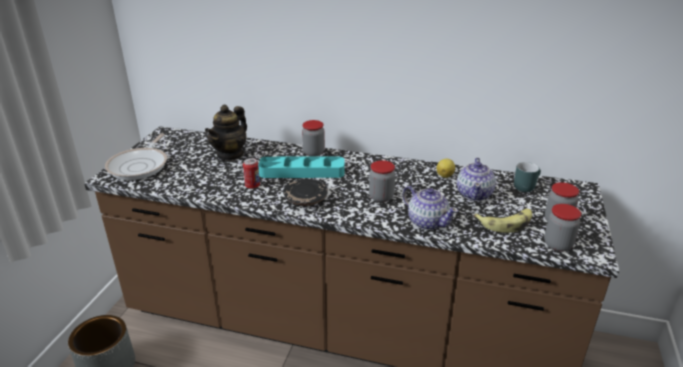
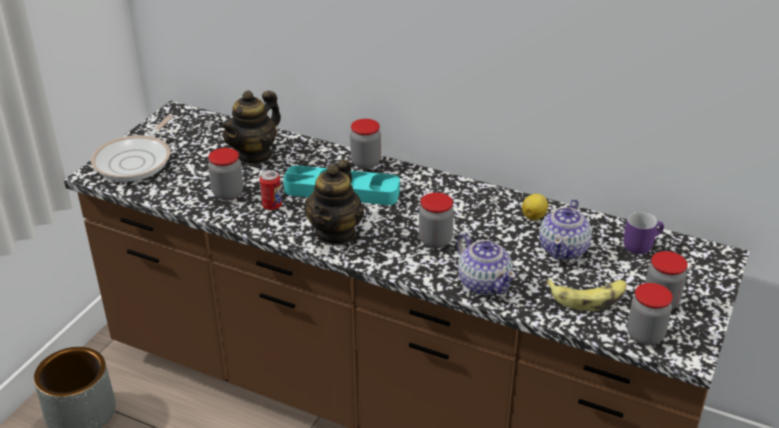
camera: 10 degrees right, 5 degrees up
black plate [283,179,328,206] -> teapot [304,159,364,245]
turquoise mug [514,162,541,192] -> purple mug [623,211,664,254]
none -> jar [208,148,243,200]

